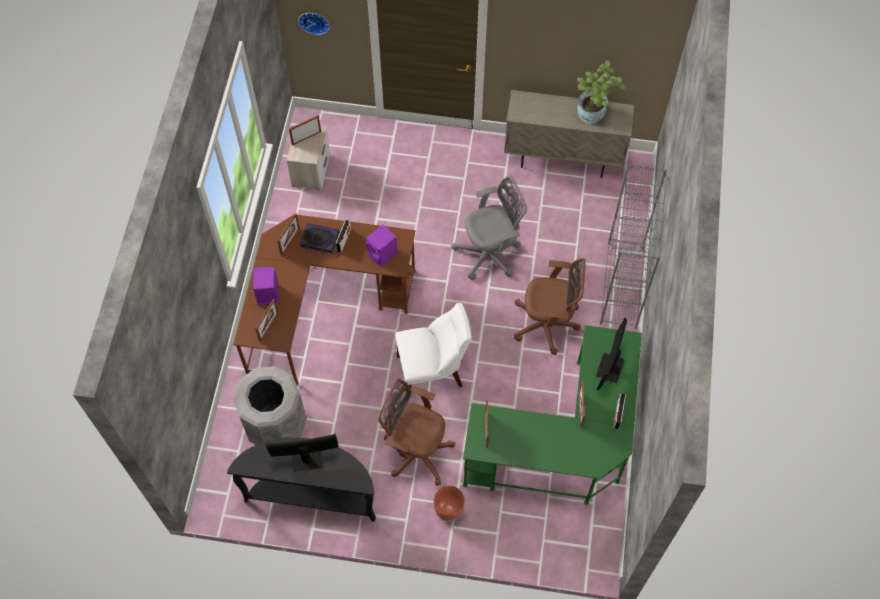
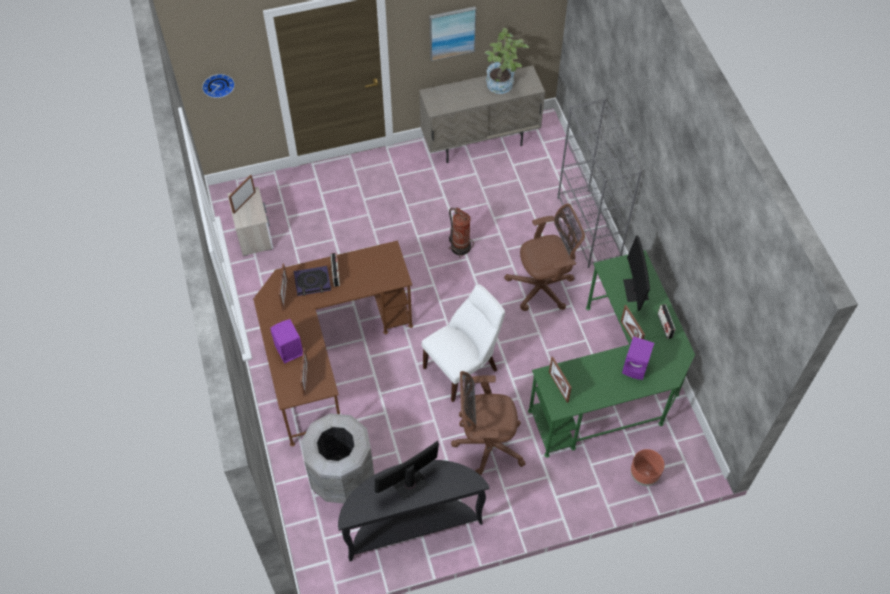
camera: 25 degrees left, 5 degrees down
purple speaker [365,224,398,267] -> purple speaker moved to [622,336,654,380]
brown planter [434,486,465,521] -> brown planter moved to [631,449,664,486]
grey office chair [451,176,527,280] -> fire extinguisher [449,208,474,257]
none -> picture [430,6,476,61]

